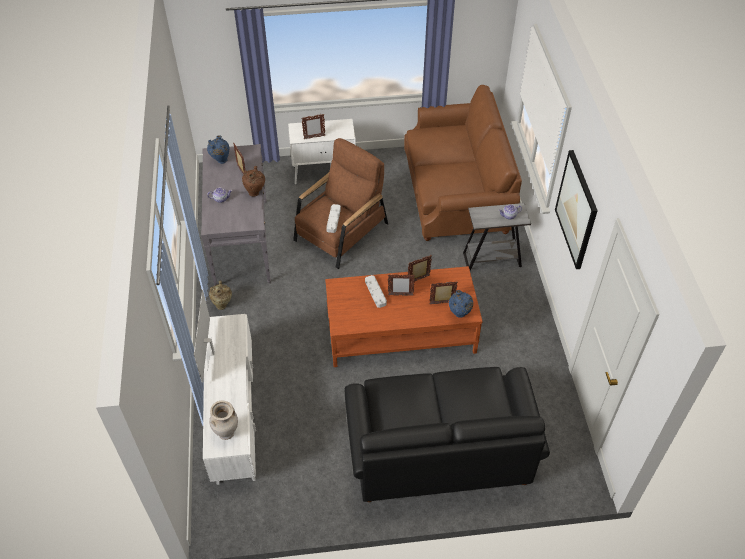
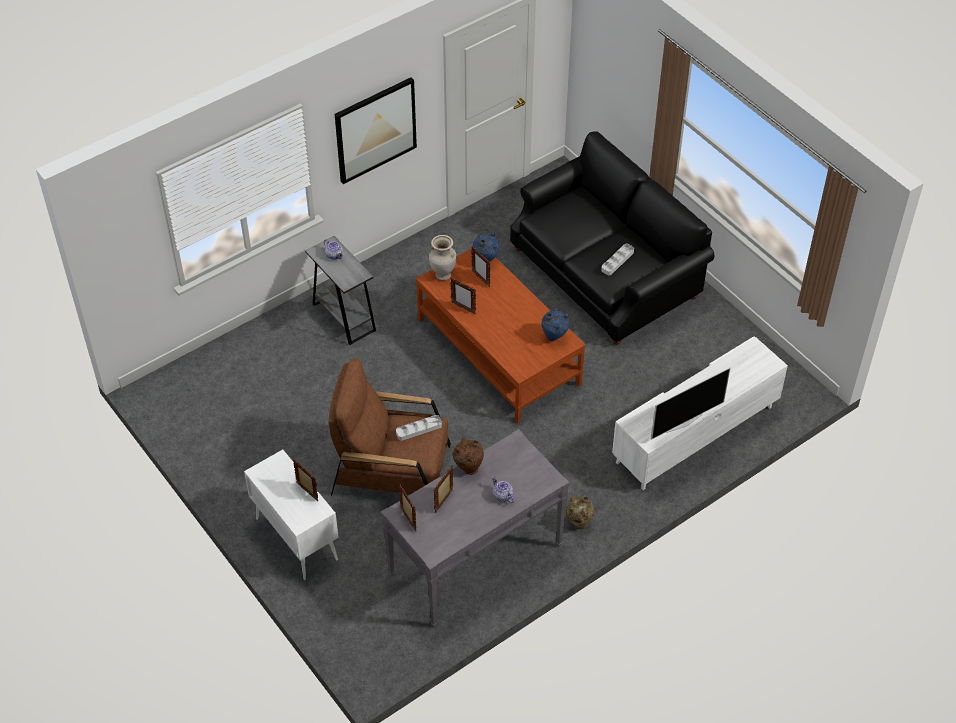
camera: 120 degrees left, 0 degrees up
blue vase [207,135,229,164] -> blue vase moved to [541,308,570,341]
beige vase [209,401,238,440] -> beige vase moved to [429,235,457,280]
grey tray [365,275,387,308] -> grey tray moved to [601,244,634,275]
picture frame [388,274,415,296] -> picture frame moved to [399,483,416,531]
brown sofa [404,85,522,241] -> none

